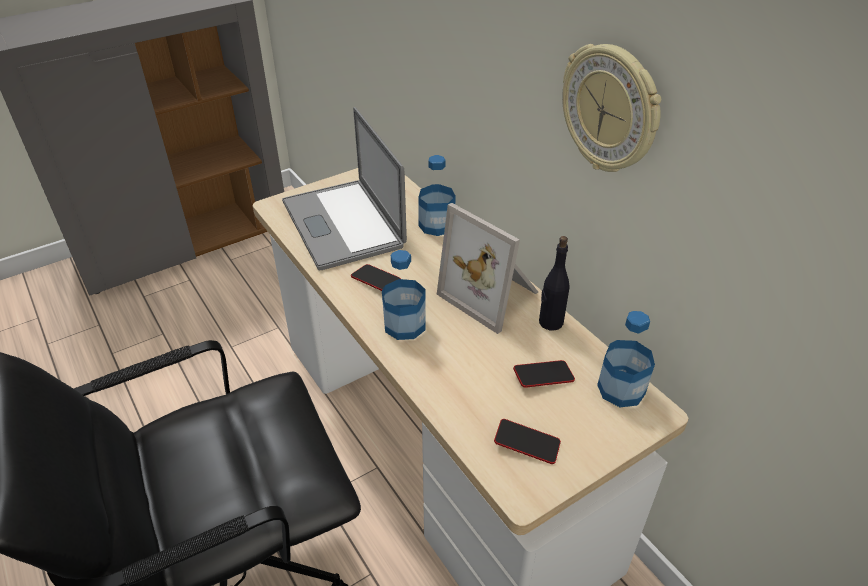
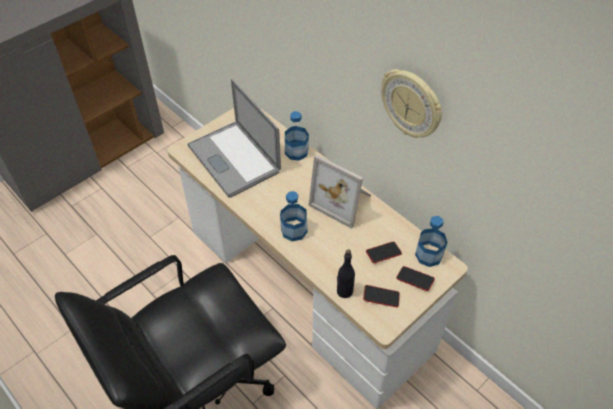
camera: 10 degrees left, 10 degrees up
phone [351,264,401,291] -> phone moved to [396,266,435,291]
black bottle [539,236,569,331] -> black bottle moved to [337,249,355,298]

